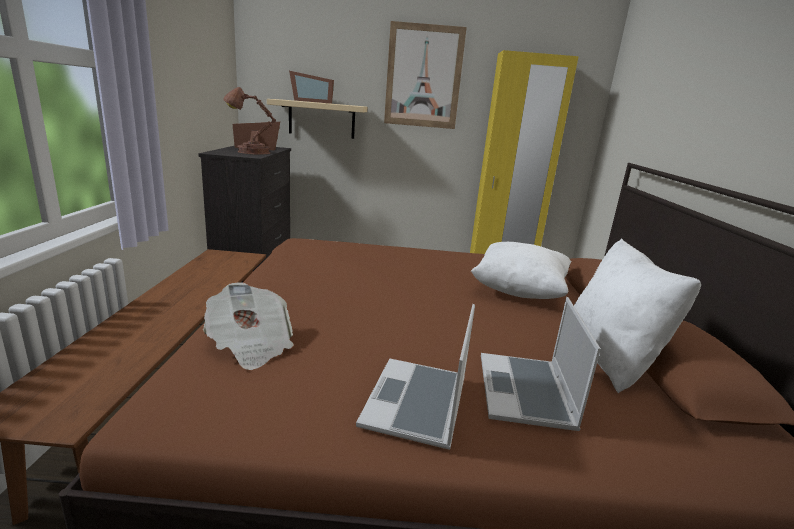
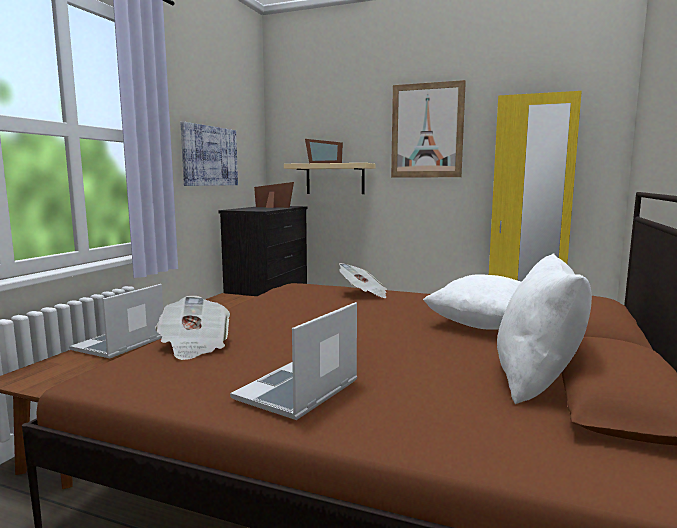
camera: 20 degrees right, 10 degrees down
brown table lamp [223,87,276,154] -> none
laptop [481,297,601,431] -> laptop moved to [69,284,163,358]
none -> picture [180,122,238,186]
none -> newspaper [339,263,387,298]

